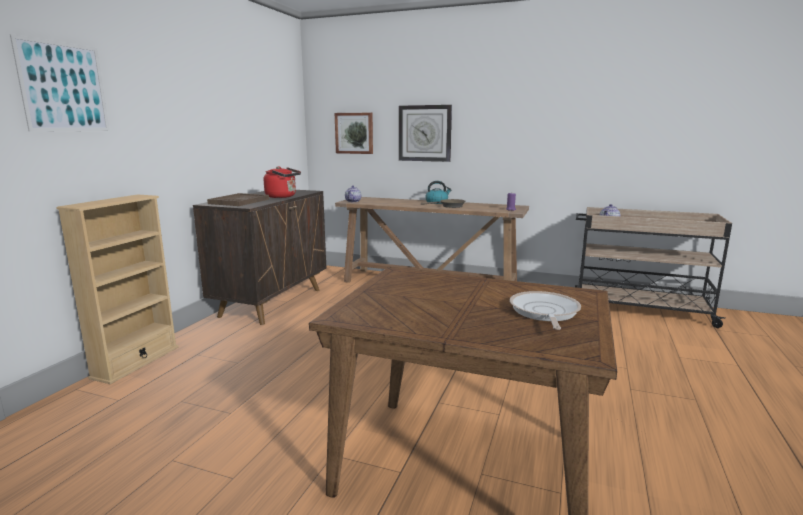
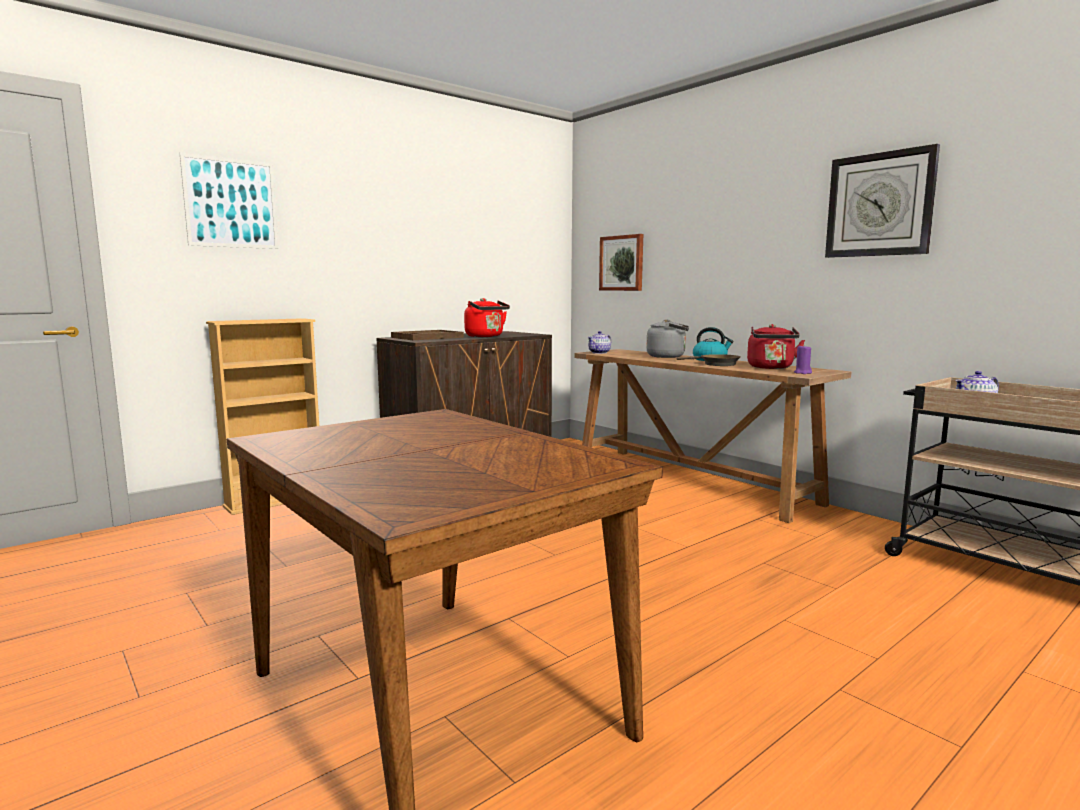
camera: 30 degrees right, 5 degrees down
wall clock [399,105,452,162] -> wall clock moved to [825,144,940,258]
frying pan [510,291,581,330] -> none
none -> grey kettle [647,319,689,358]
none -> red kettle [747,324,805,369]

